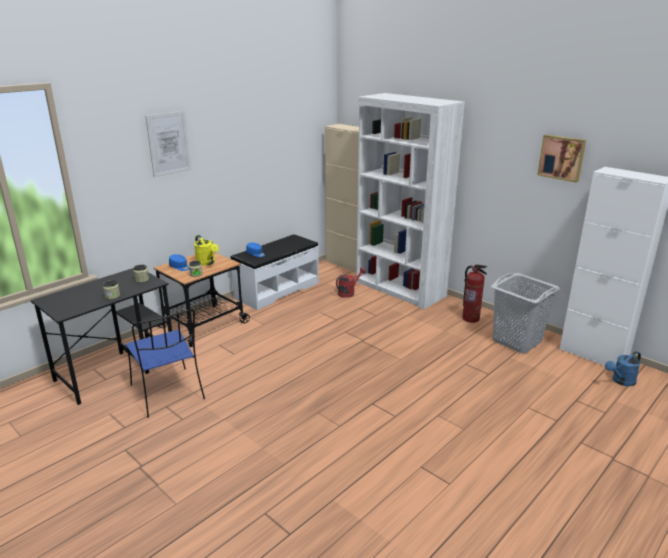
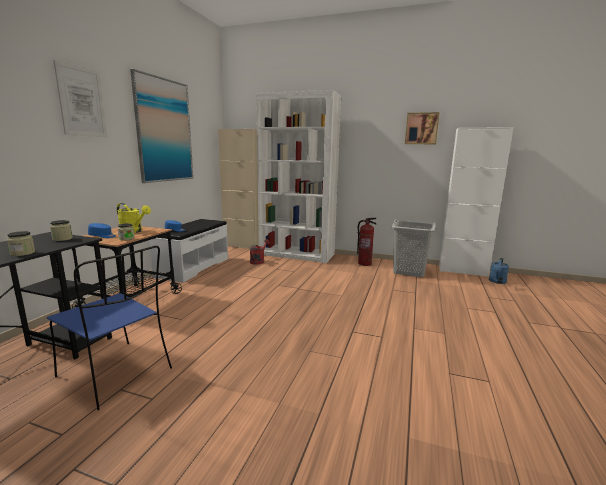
camera: 25 degrees left, 10 degrees down
none -> picture [130,69,193,183]

